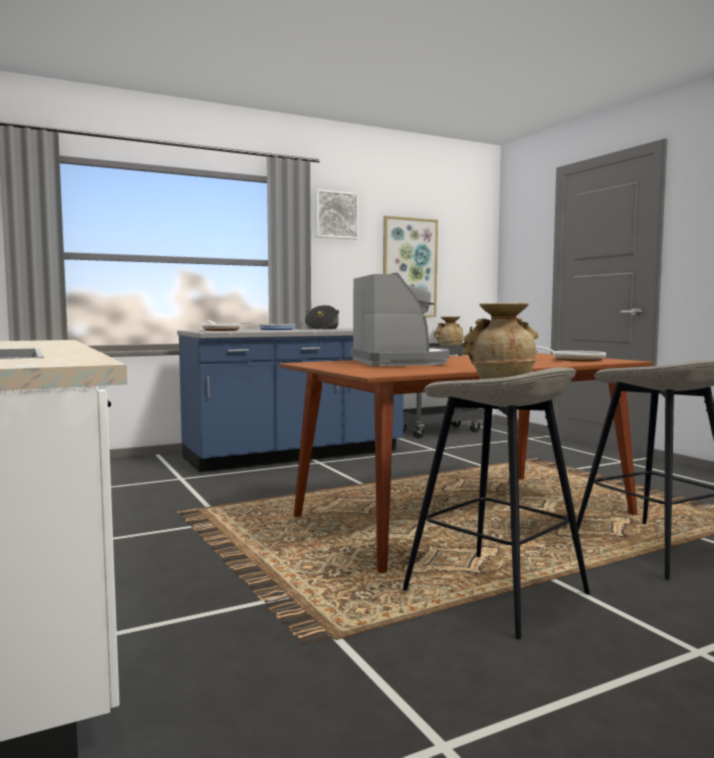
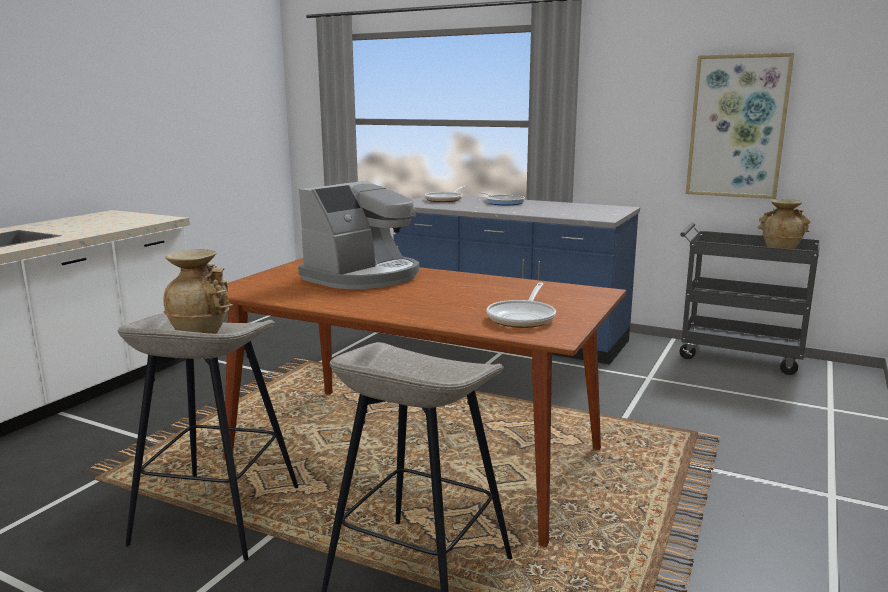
camera: 55 degrees right, 10 degrees up
cooking pot [305,305,339,330] -> none
picture [315,189,358,239] -> none

